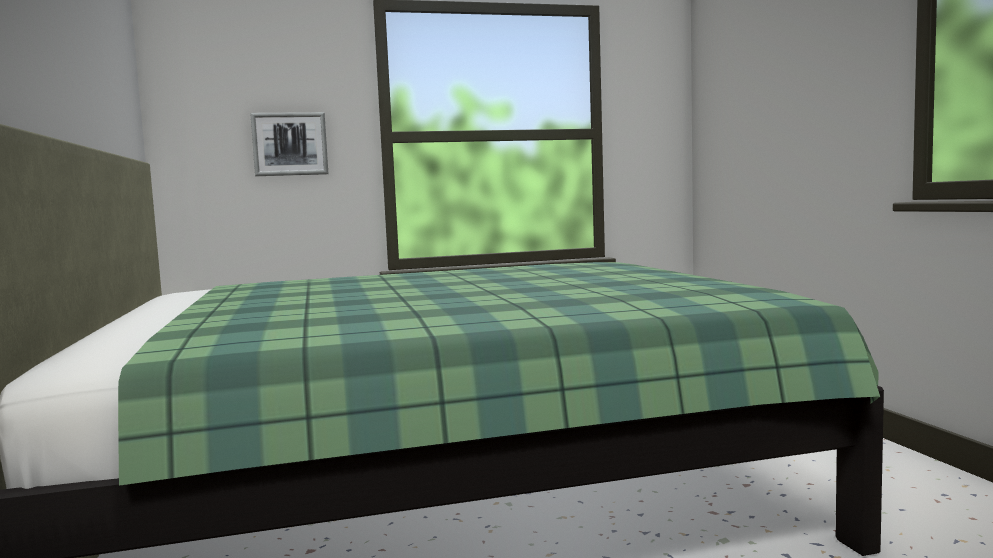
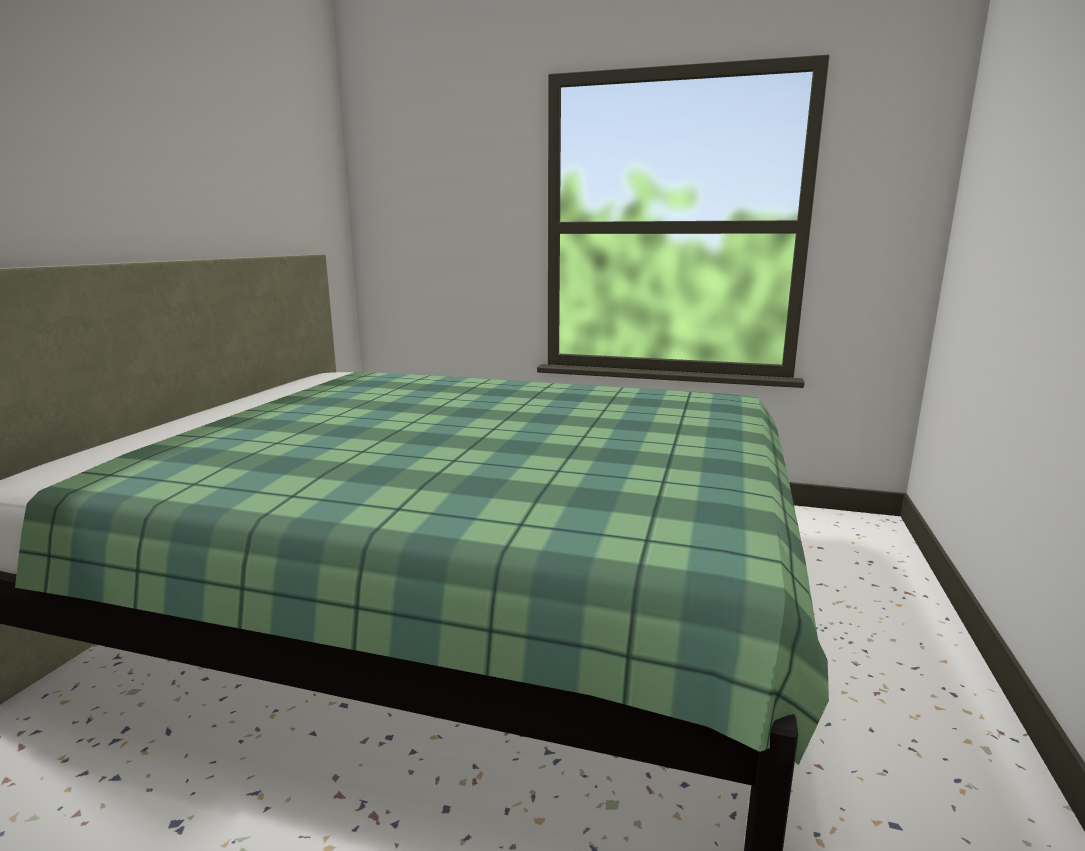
camera: 30 degrees right, 10 degrees up
picture [250,112,328,176] -> none

